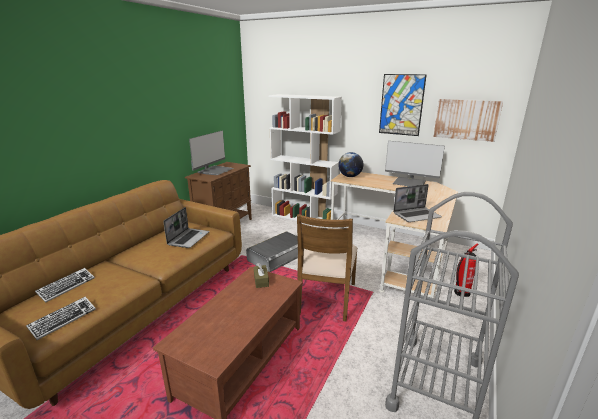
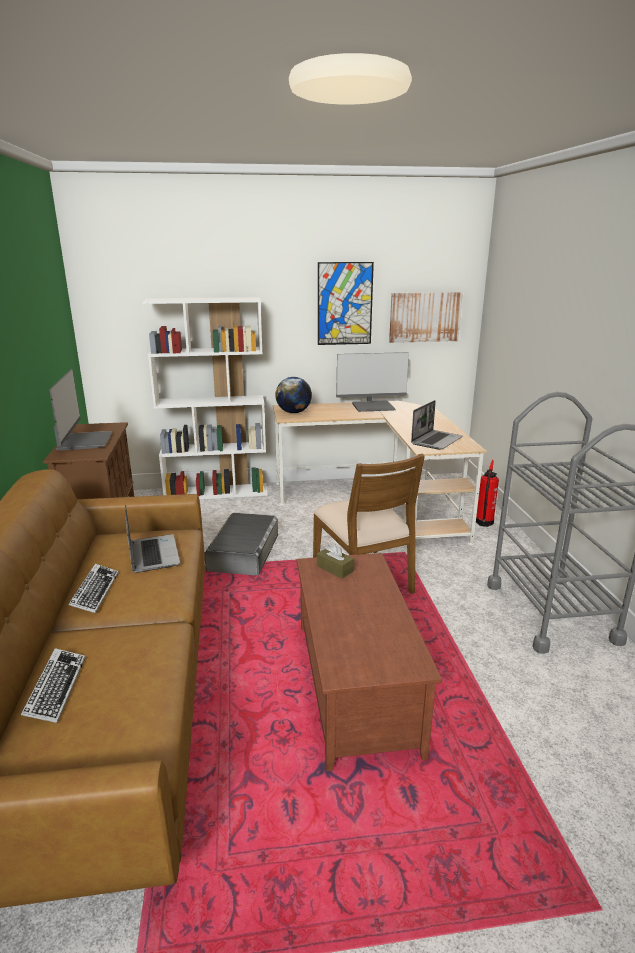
camera: 35 degrees left, 0 degrees up
keyboard [26,297,96,340] -> keyboard moved to [69,564,119,613]

